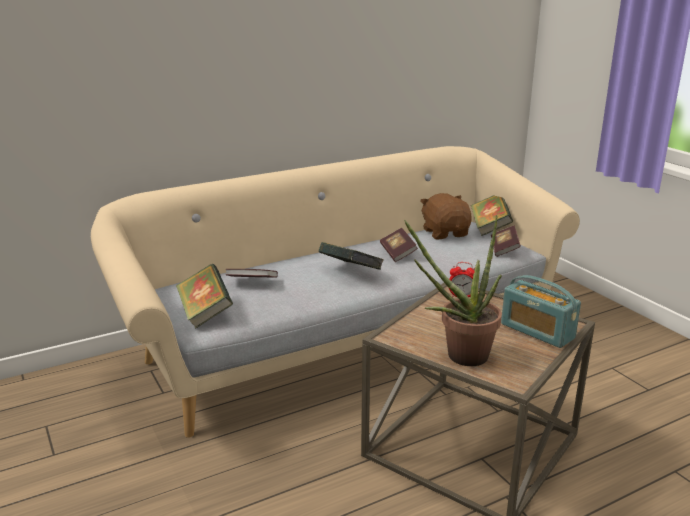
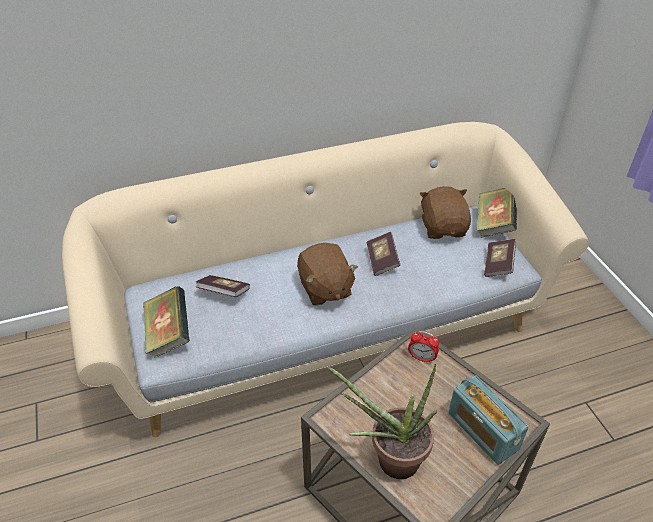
camera: 10 degrees right, 20 degrees up
book [318,242,384,270] -> brown plush toy [297,243,358,306]

